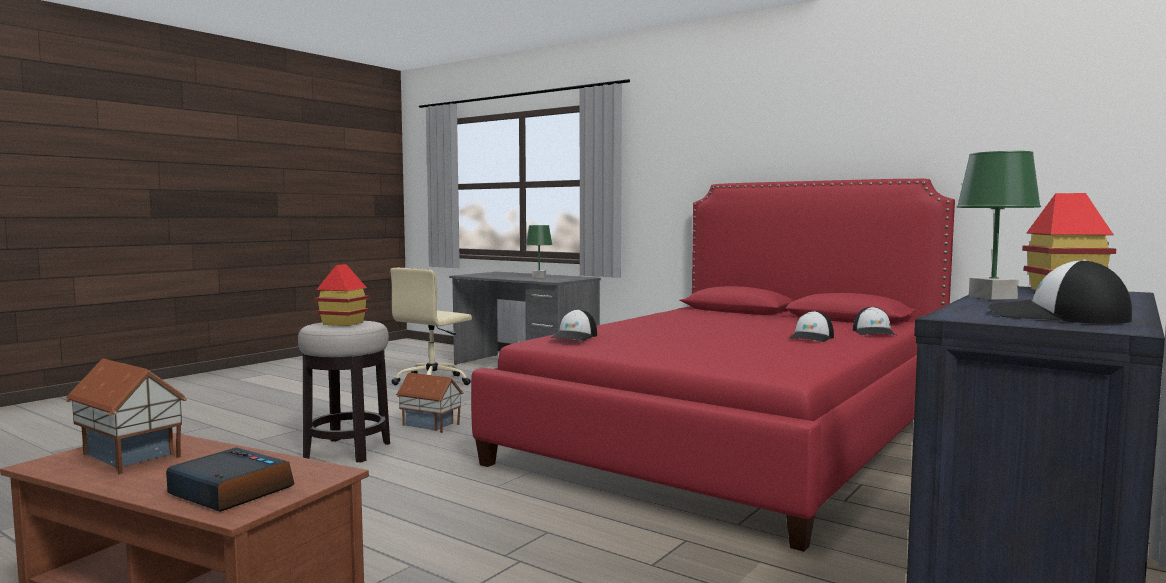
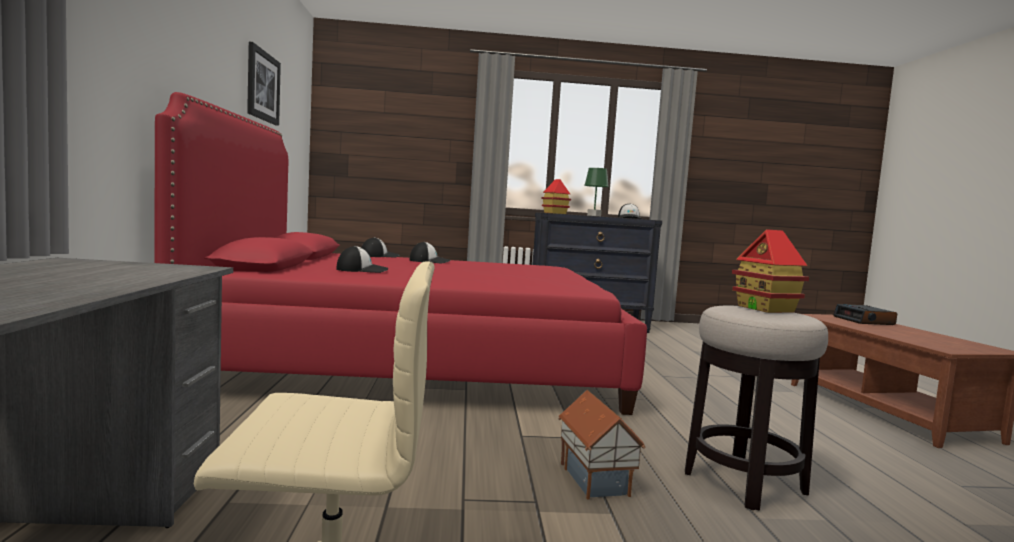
camera: 130 degrees left, 0 degrees up
toy house [66,358,187,474] -> none
green table lamp [526,225,553,278] -> none
cap [550,309,597,341] -> cap moved to [336,246,388,273]
none -> picture [247,41,281,126]

